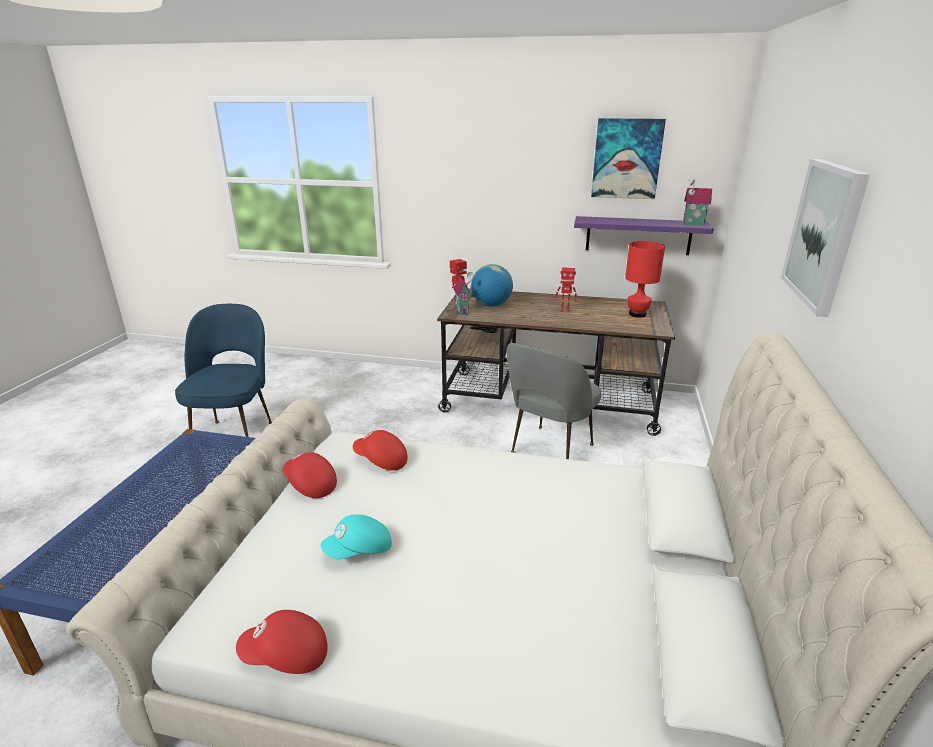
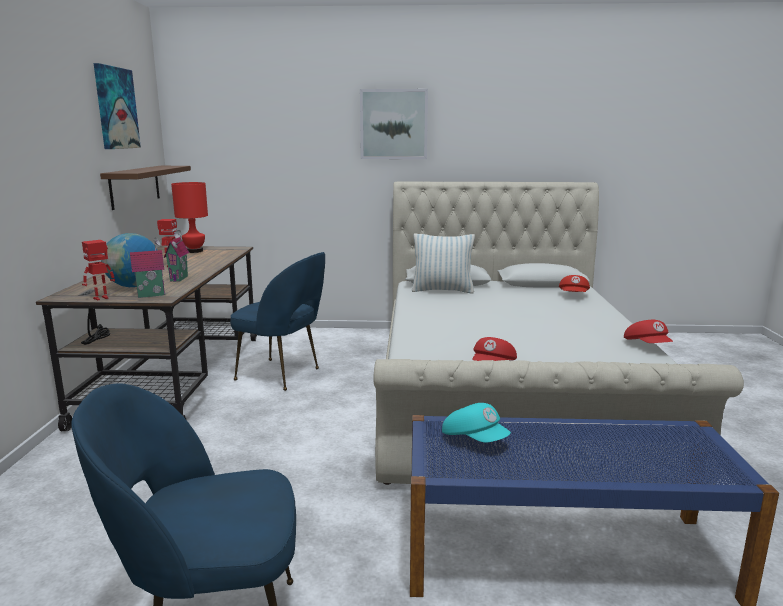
camera: 100 degrees left, 10 degrees down
turquoise cap [320,514,392,559] -> turquoise cap moved to [442,403,511,443]
red cap [353,430,407,471] -> red cap moved to [559,275,590,292]
grey chair [507,343,601,459] -> blue chair [230,252,325,391]
purple shelf [574,216,714,255] -> brown shelf [100,166,191,210]
toy house [682,179,712,226] -> toy house moved to [164,230,189,282]
none -> pillow [412,233,475,294]

